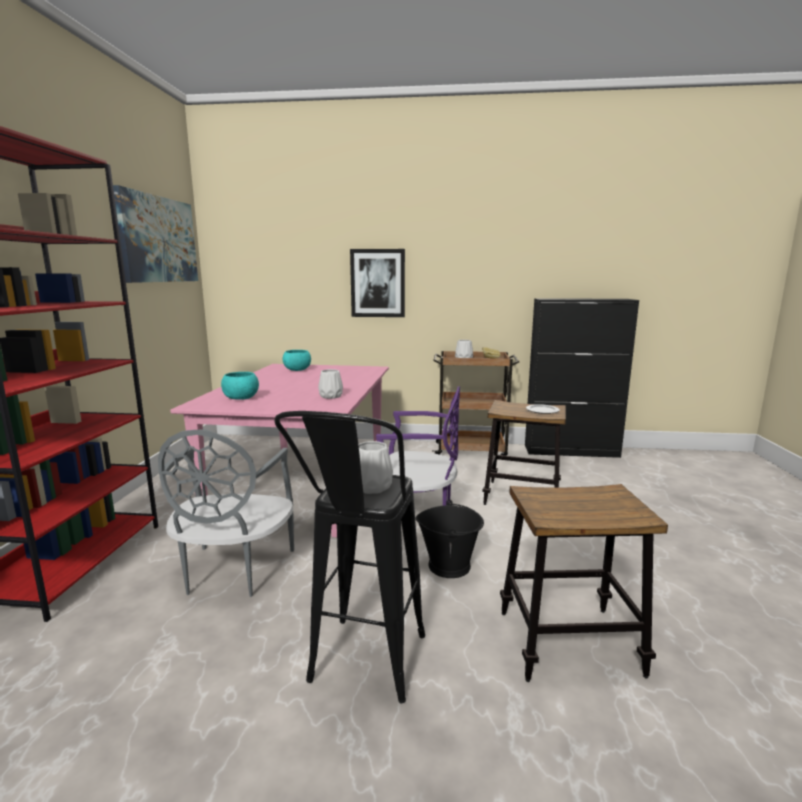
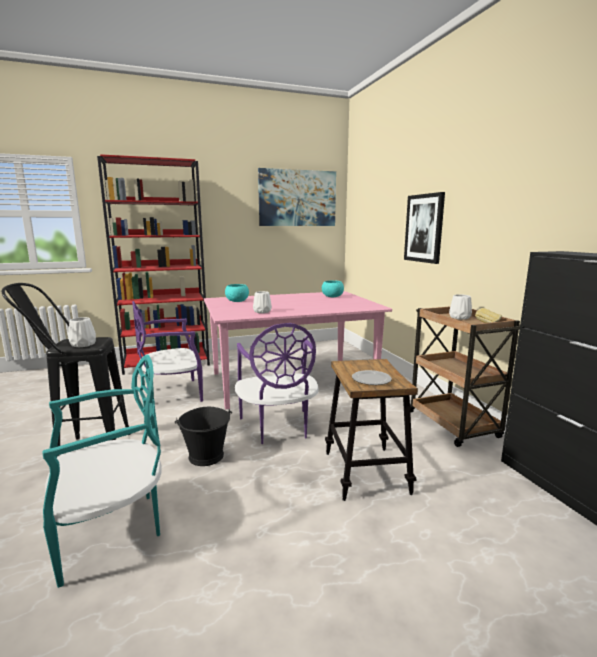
camera: 65 degrees right, 0 degrees up
grey chair [158,430,294,597] -> purple chair [132,301,203,402]
stool [500,484,668,682] -> turquoise chair [42,354,162,588]

